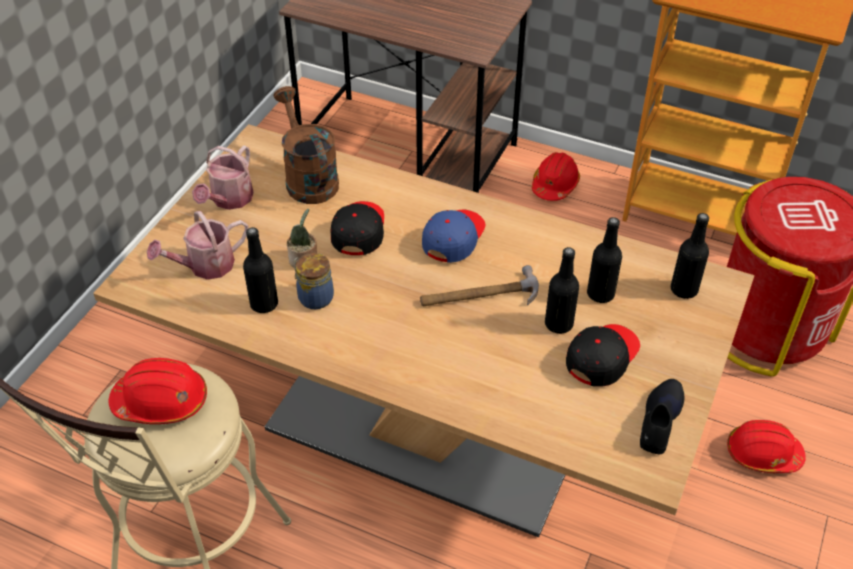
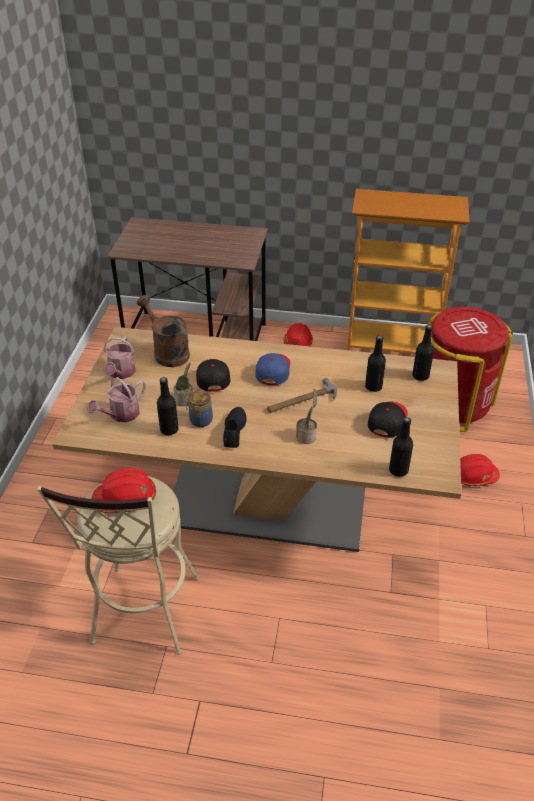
camera: 15 degrees left, 5 degrees down
black bottle [545,247,579,334] -> black bottle moved to [389,417,413,477]
black shoe [640,379,684,454] -> black shoe moved to [223,407,246,448]
none -> potted plant [296,389,318,444]

